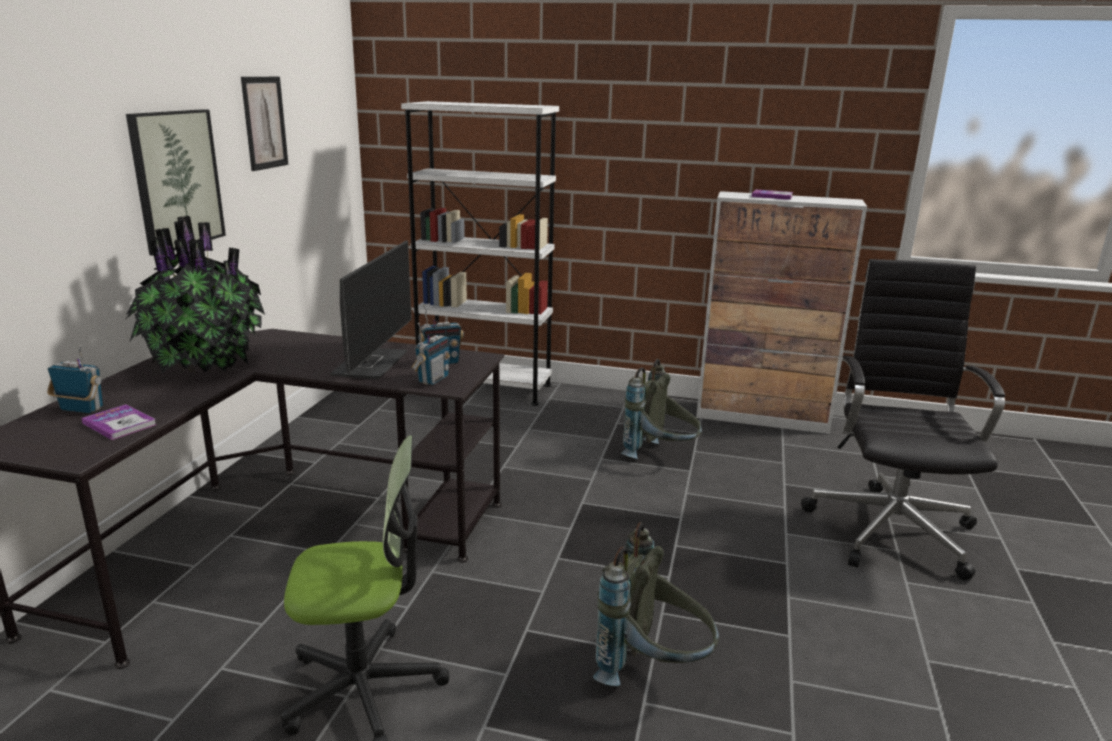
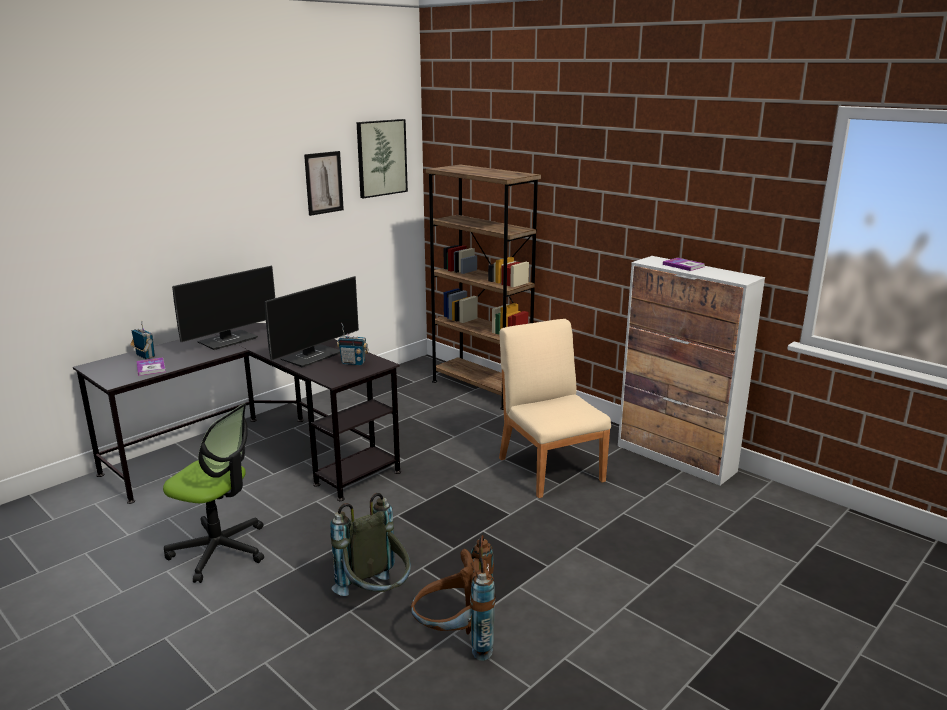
camera: 30 degrees right, 0 degrees up
picture [126,109,226,256] -> picture moved to [357,119,408,199]
potted plant [126,216,265,373] -> monitor [172,265,275,350]
white bookcase [401,101,559,406] -> brown bookcase [426,165,541,410]
radio [412,323,450,385] -> none
grey backpack [621,359,702,459] -> beige chair [499,319,611,498]
black office chair [801,259,1005,580] -> none
none -> brown backpack [411,535,495,661]

